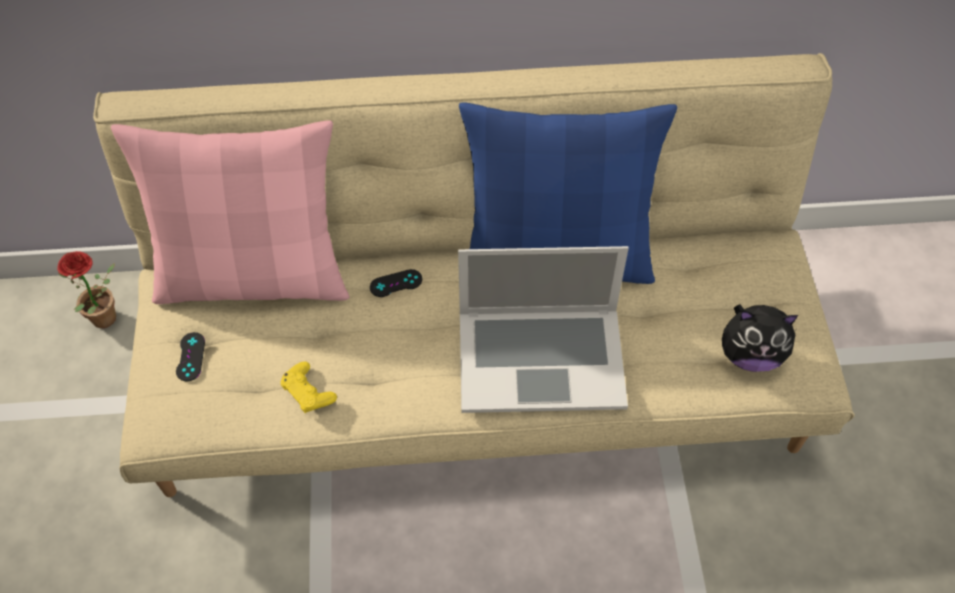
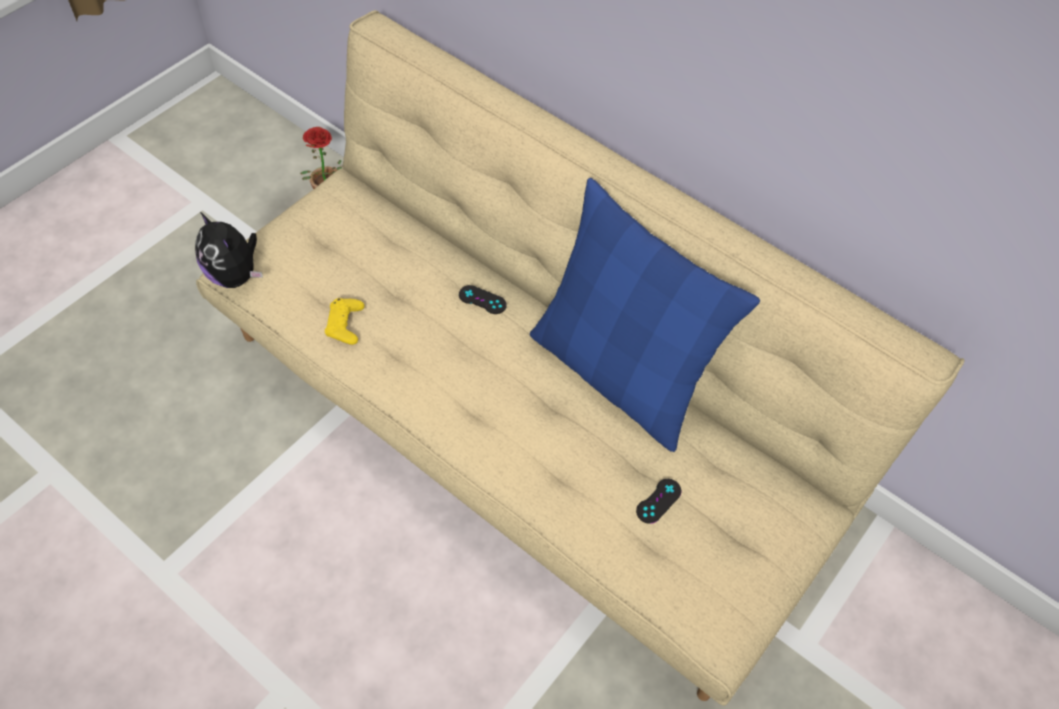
camera: 40 degrees right, 0 degrees up
pink pillow [111,121,349,304] -> none
black game controller [176,332,205,382] -> black game controller moved to [636,479,681,524]
laptop [458,246,629,413] -> none
plush toy [722,304,798,372] -> plush toy moved to [195,211,263,288]

